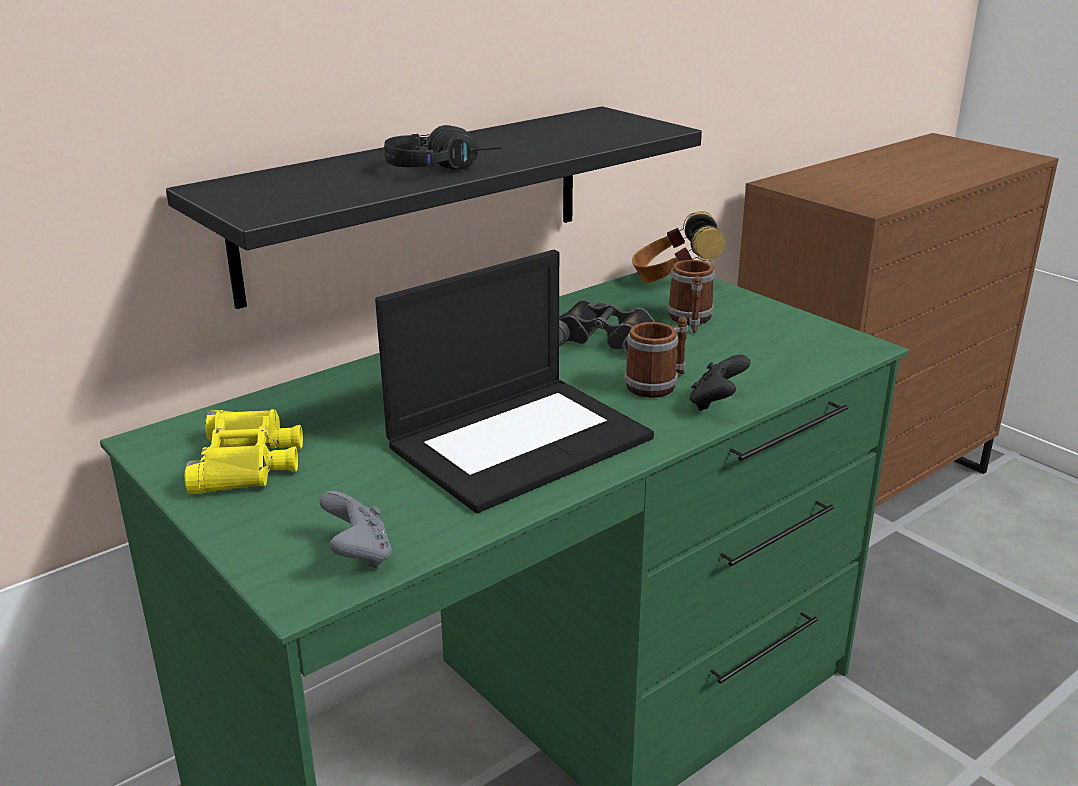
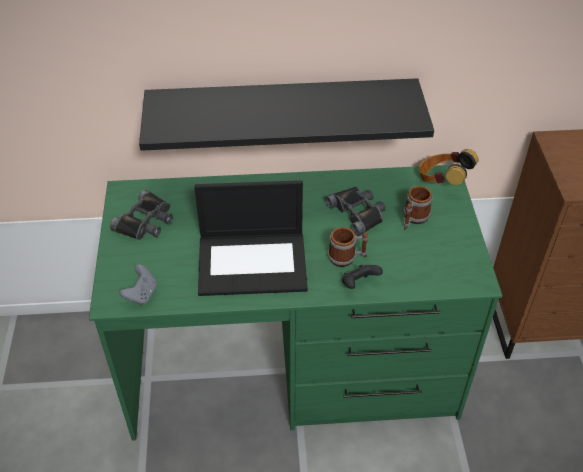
camera: 35 degrees right, 20 degrees up
yellow binoculars [185,409,303,494] -> black binoculars [110,190,173,240]
black headphones [384,125,502,170] -> none

